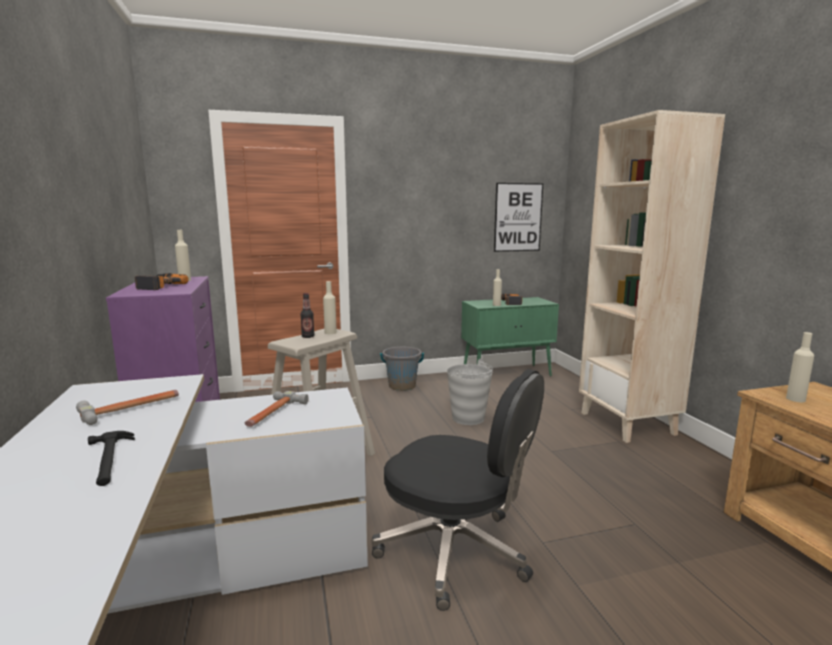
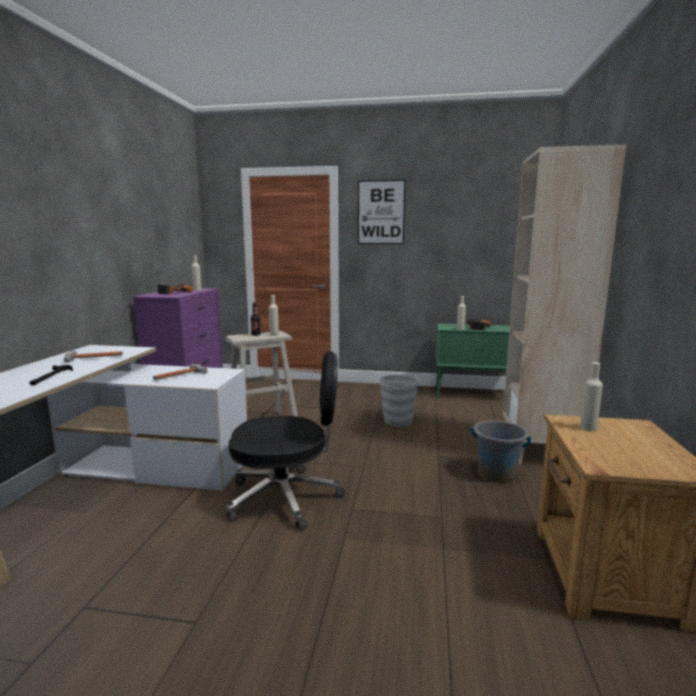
camera: 25 degrees right, 0 degrees up
black office chair [371,369,544,611] -> black office chair turned 60 degrees counterclockwise [226,351,345,531]
grey bucket [380,347,424,391] -> grey bucket moved to [471,420,531,482]
picture [494,183,543,252] -> picture moved to [358,180,406,244]

